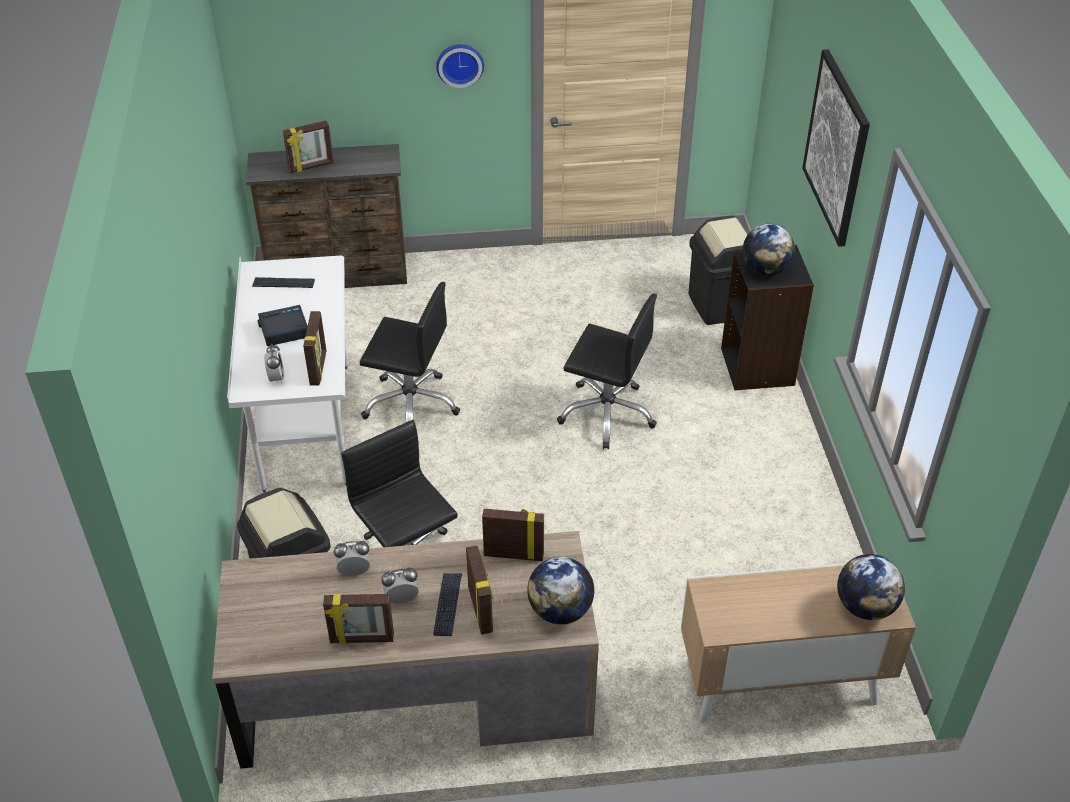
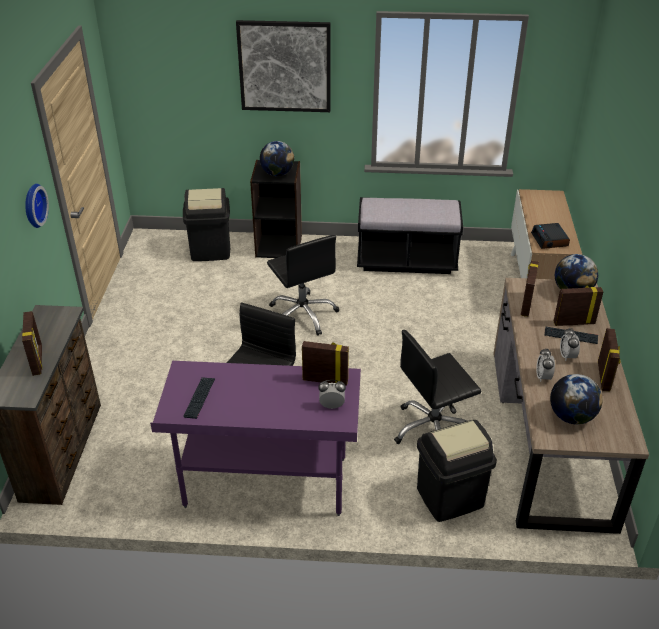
camera: 80 degrees left, 5 degrees down
white desk [227,256,348,492] -> purple desk [150,361,361,516]
alarm clock [258,305,307,346] -> alarm clock moved to [531,223,570,249]
black office chair [557,294,657,449] -> black office chair turned 120 degrees clockwise [267,235,339,336]
globe [837,554,905,620] -> globe moved to [550,374,603,424]
none -> black bench [357,197,463,274]

